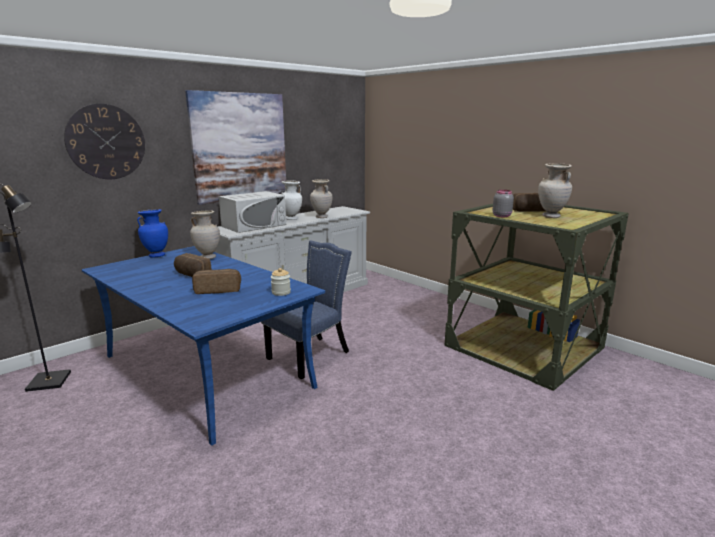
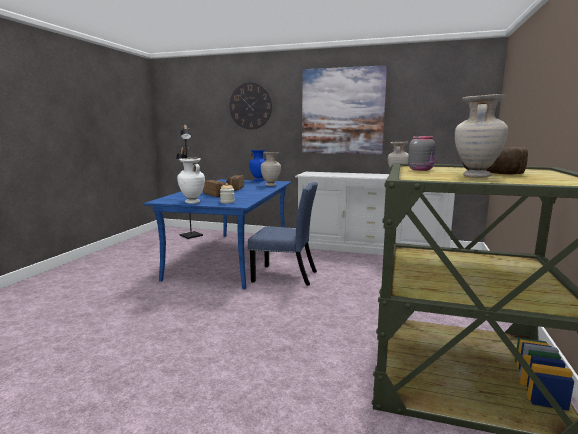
camera: 60 degrees right, 5 degrees down
white microwave [219,191,286,233] -> none
white vase [281,180,302,220] -> white vase moved to [177,158,205,204]

